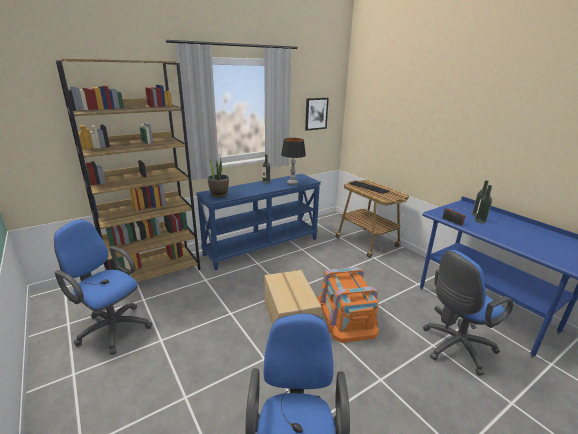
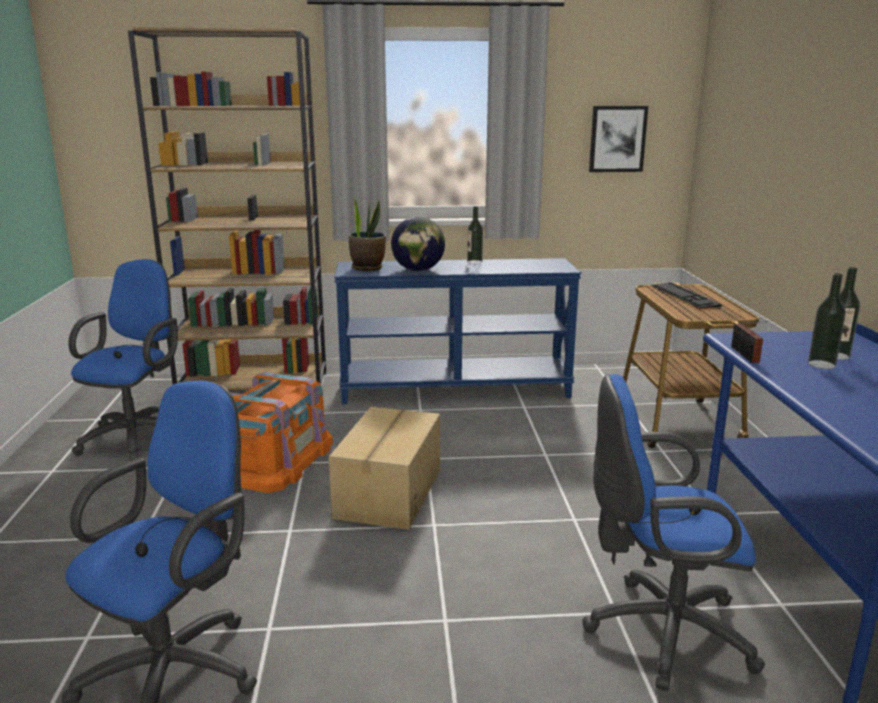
camera: 30 degrees right, 5 degrees down
blue office chair [54,220,152,355] -> blue office chair turned 45 degrees clockwise [68,259,178,461]
table lamp [281,138,306,185] -> none
orange storage box [318,267,379,343] -> orange storage box moved to [231,372,333,493]
none -> globe [391,217,445,271]

